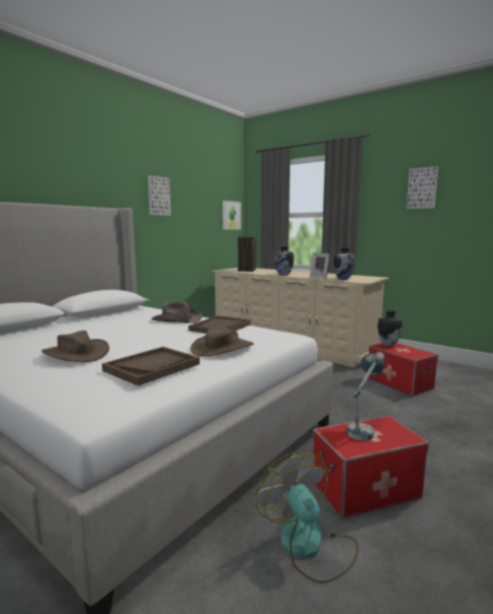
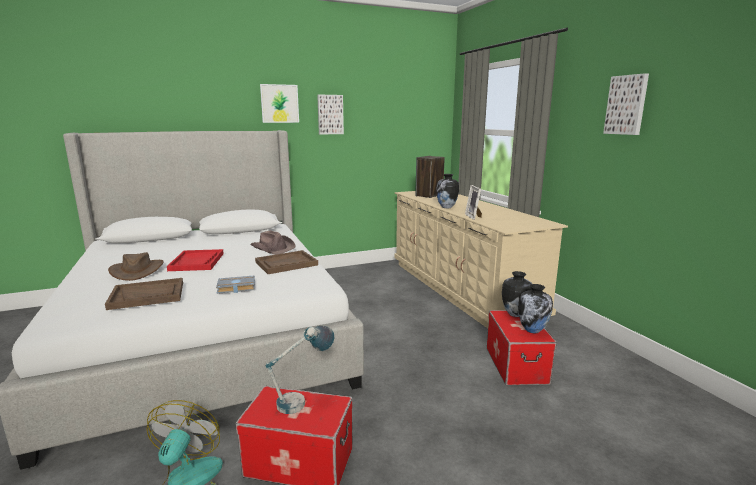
camera: 30 degrees right, 5 degrees up
brown hat [190,327,254,356] -> grey book [216,275,255,294]
picture [222,201,241,230] -> picture moved to [260,84,299,123]
vase [333,248,355,280] -> vase moved to [518,284,553,333]
none -> red tray [167,249,224,271]

